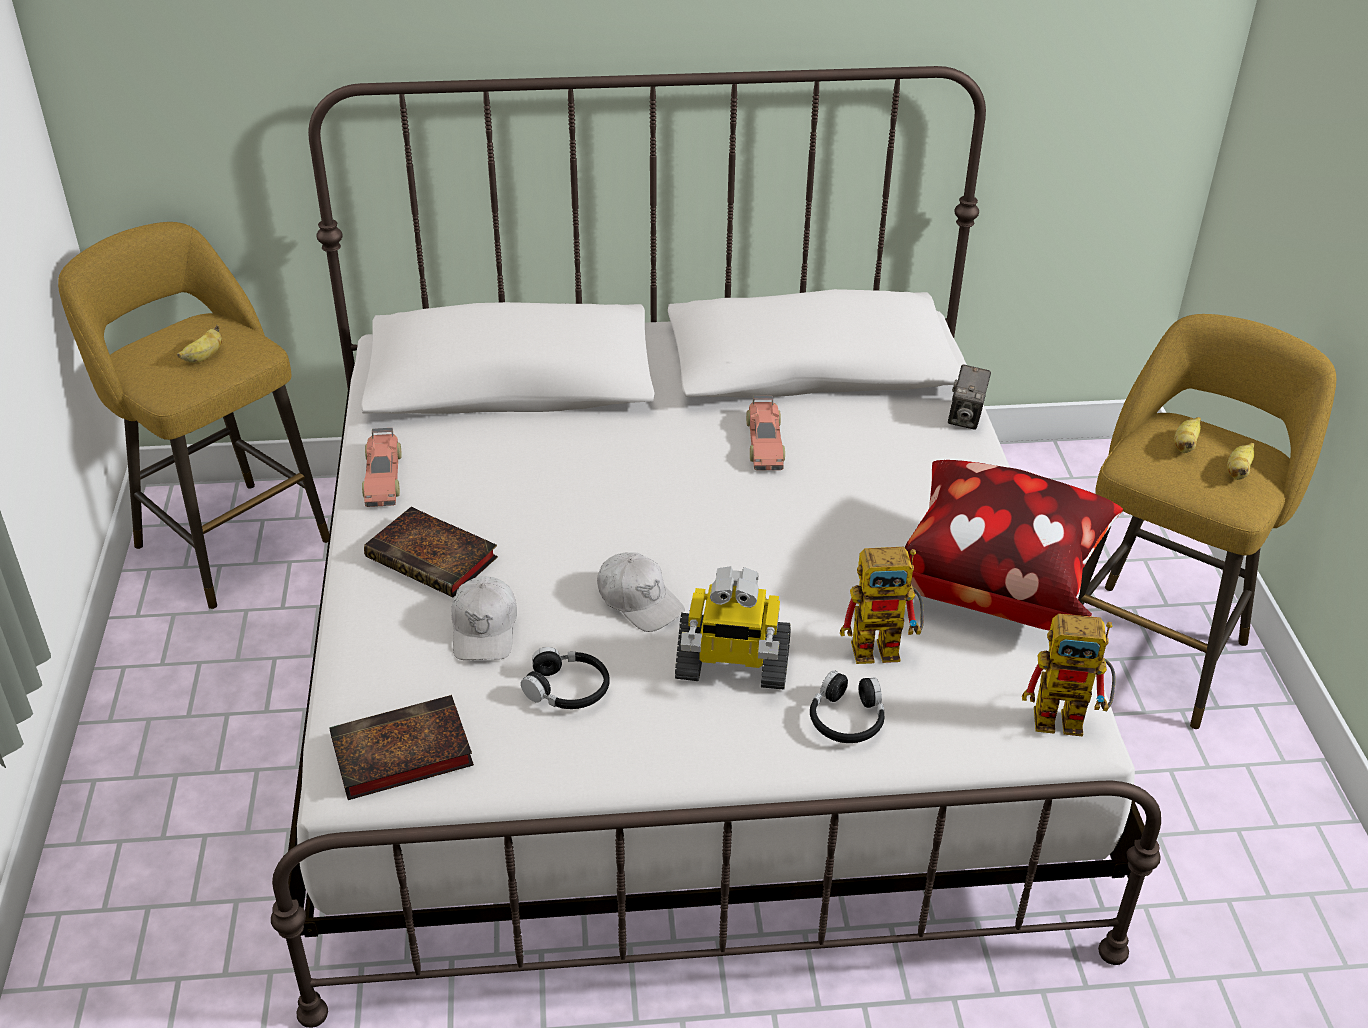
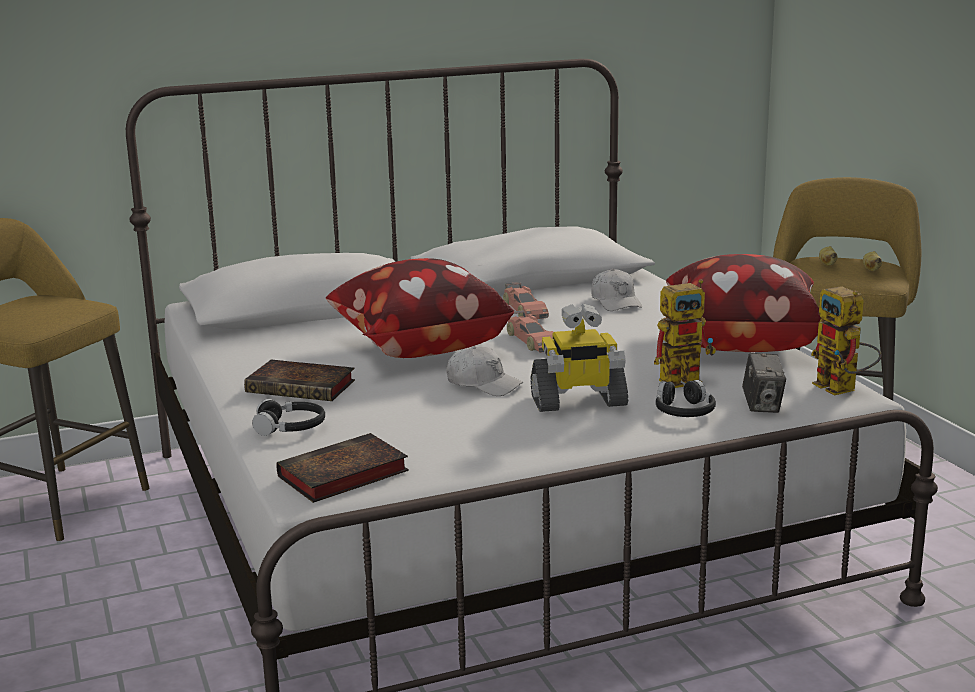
camera: 15 degrees left, 20 degrees down
banana [177,325,222,363] -> none
toy car [362,428,402,507] -> toy car moved to [507,310,553,353]
white cap [452,576,517,660] -> white cap moved to [591,269,642,311]
black headphones [521,647,610,709] -> black headphones moved to [252,399,325,436]
camera [948,365,991,430] -> camera moved to [742,353,786,413]
toy robot [1022,614,1116,737] -> toy robot turned 75 degrees clockwise [811,286,882,396]
none -> pillow [325,258,514,358]

